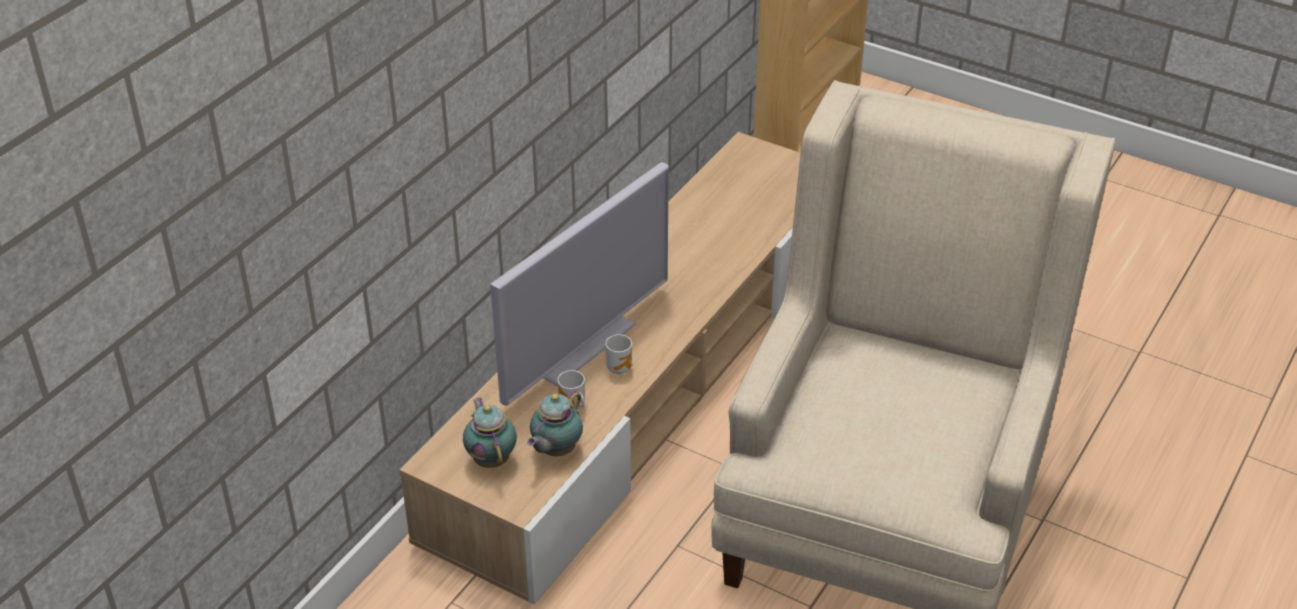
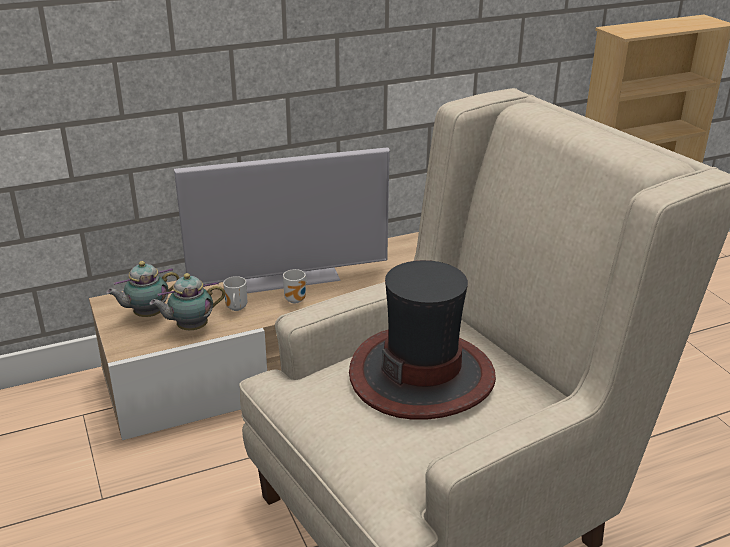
camera: 35 degrees right, 10 degrees down
teapot [463,397,517,468] -> teapot turned 135 degrees counterclockwise [106,261,179,317]
none -> hat [349,260,496,420]

